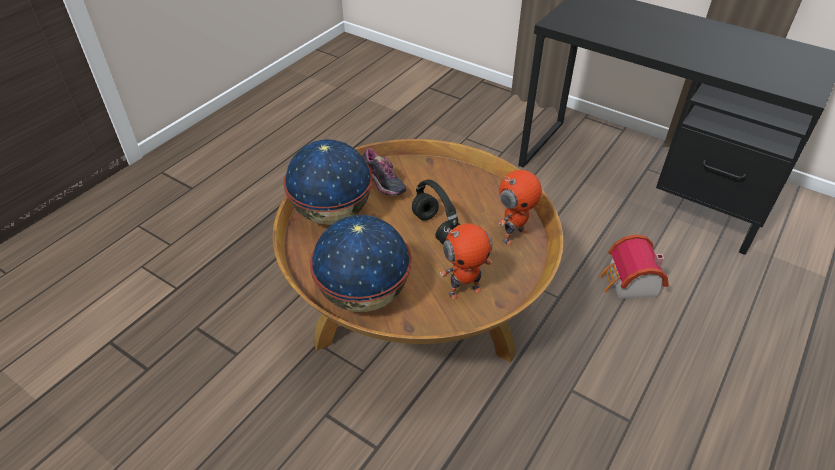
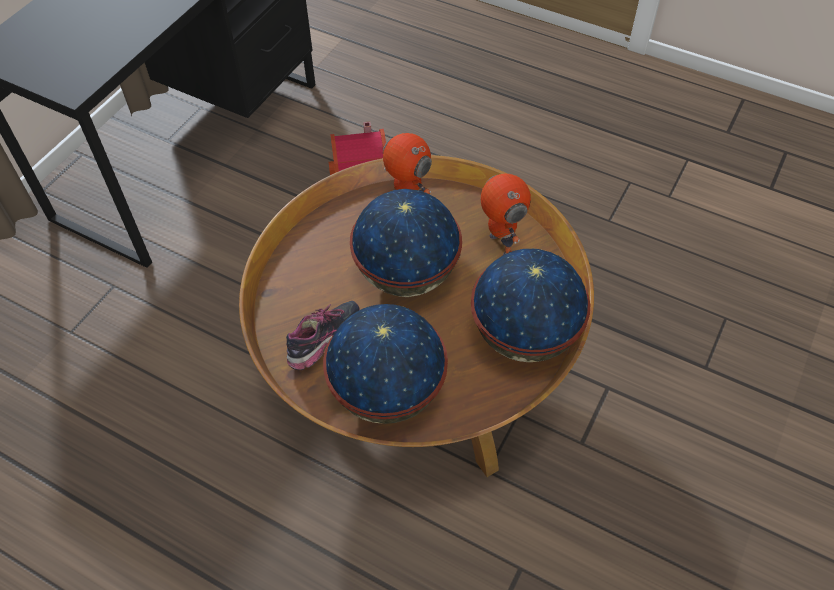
camera: 95 degrees left, 10 degrees up
black headphones [412,179,460,245] -> globe [350,189,462,297]

